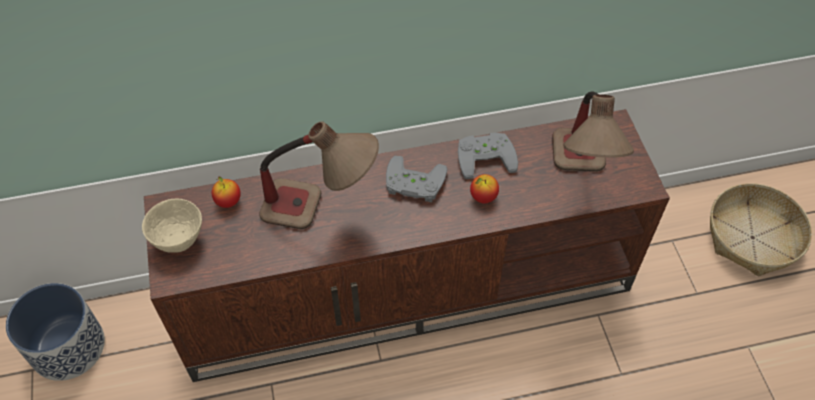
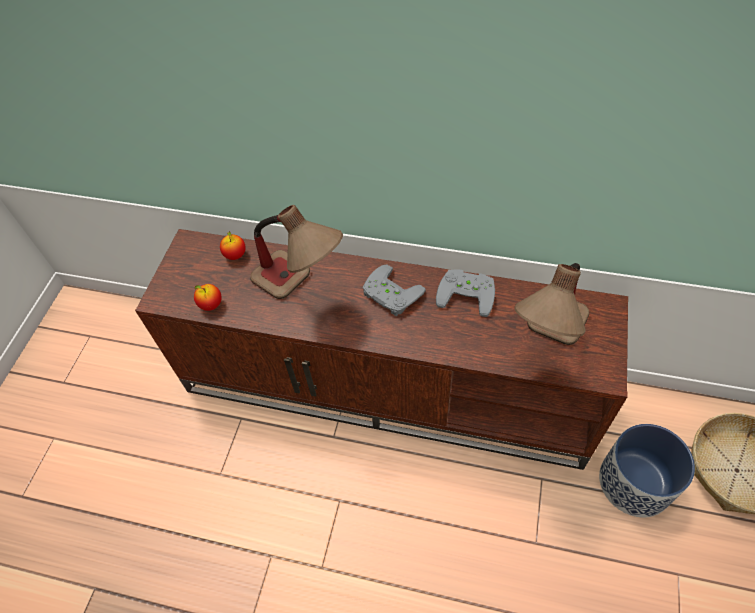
camera: 30 degrees right, 0 degrees up
planter [6,283,105,381] -> planter moved to [599,424,695,518]
beige bowl [142,198,202,253] -> none
apple [470,174,499,203] -> apple moved to [194,284,222,311]

